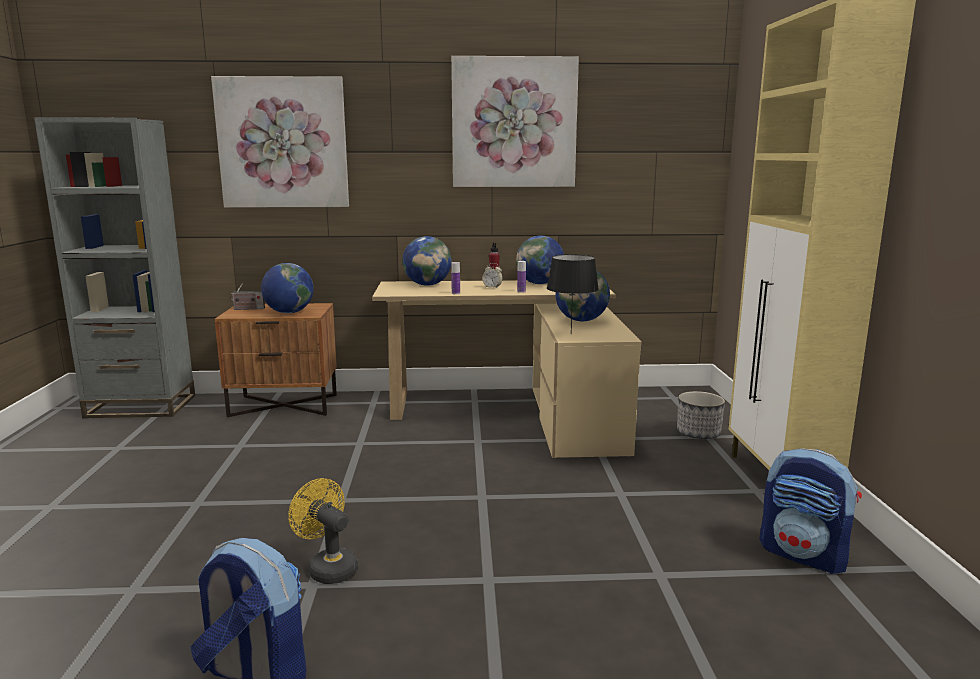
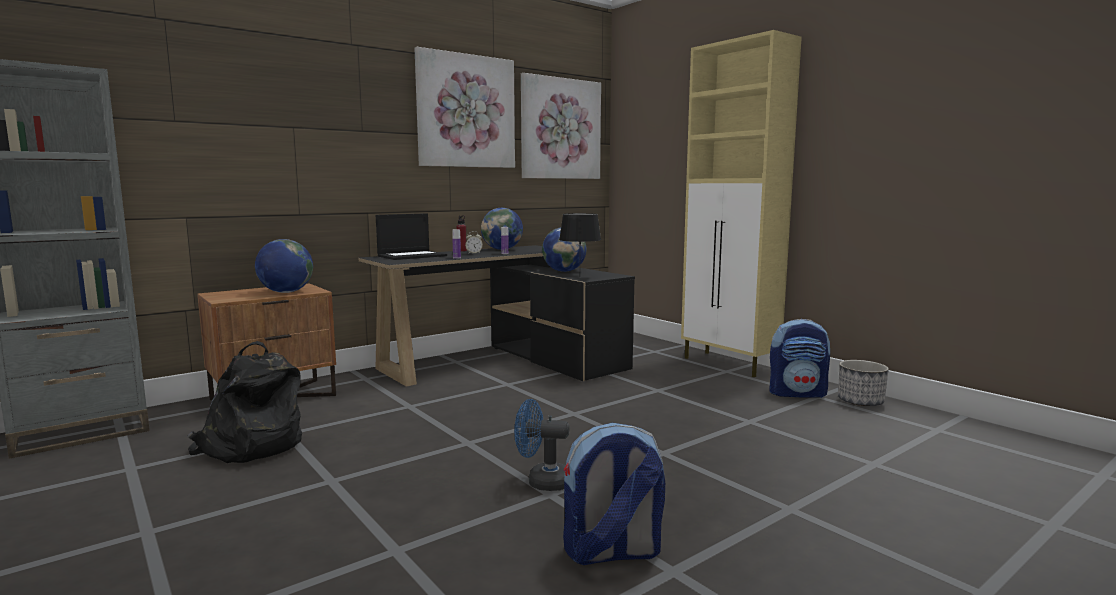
camera: 35 degrees left, 5 degrees down
picture [211,76,349,208] -> picture moved to [521,73,601,179]
radio [229,283,265,310] -> none
yellow fan [288,478,358,584] -> blue fan [514,399,569,491]
beige desk [372,280,642,458] -> black desk [359,245,635,387]
globe [402,236,452,286] -> laptop [376,213,447,260]
planter [677,391,725,439] -> planter moved to [838,360,889,406]
none -> black backpack [187,341,302,463]

